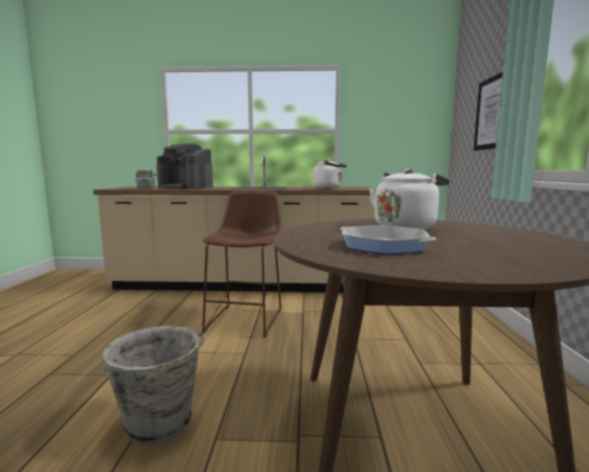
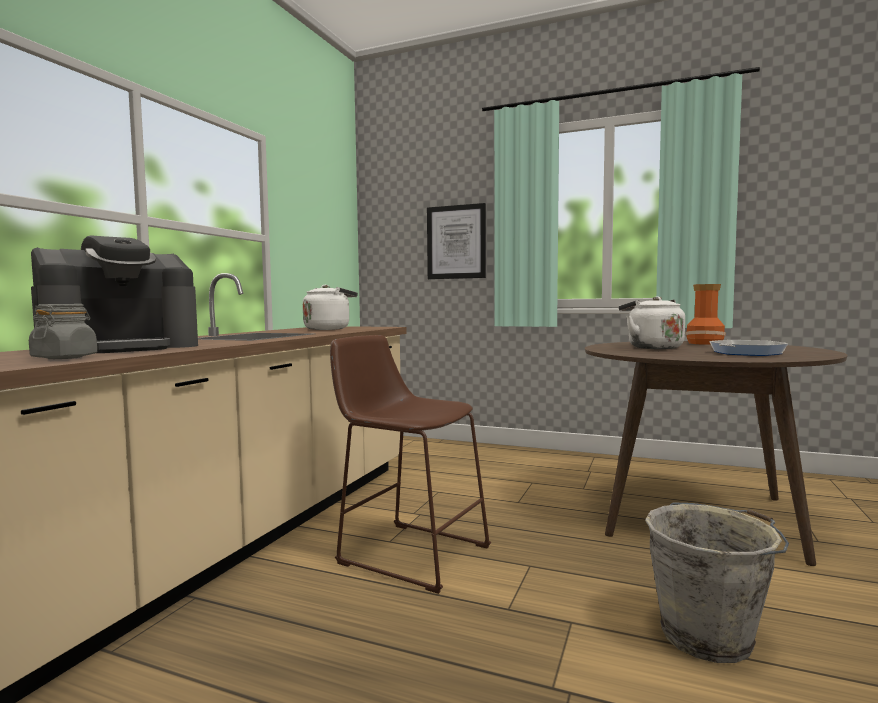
camera: 70 degrees left, 5 degrees down
none -> vase [685,284,726,345]

